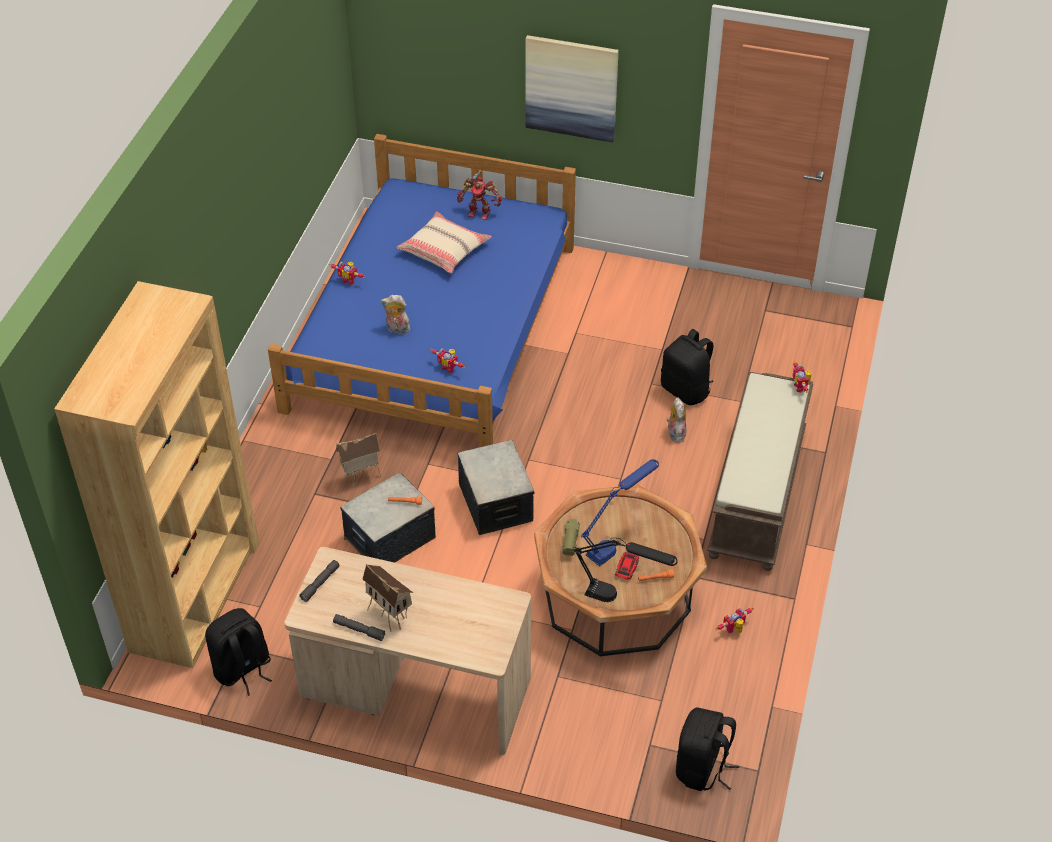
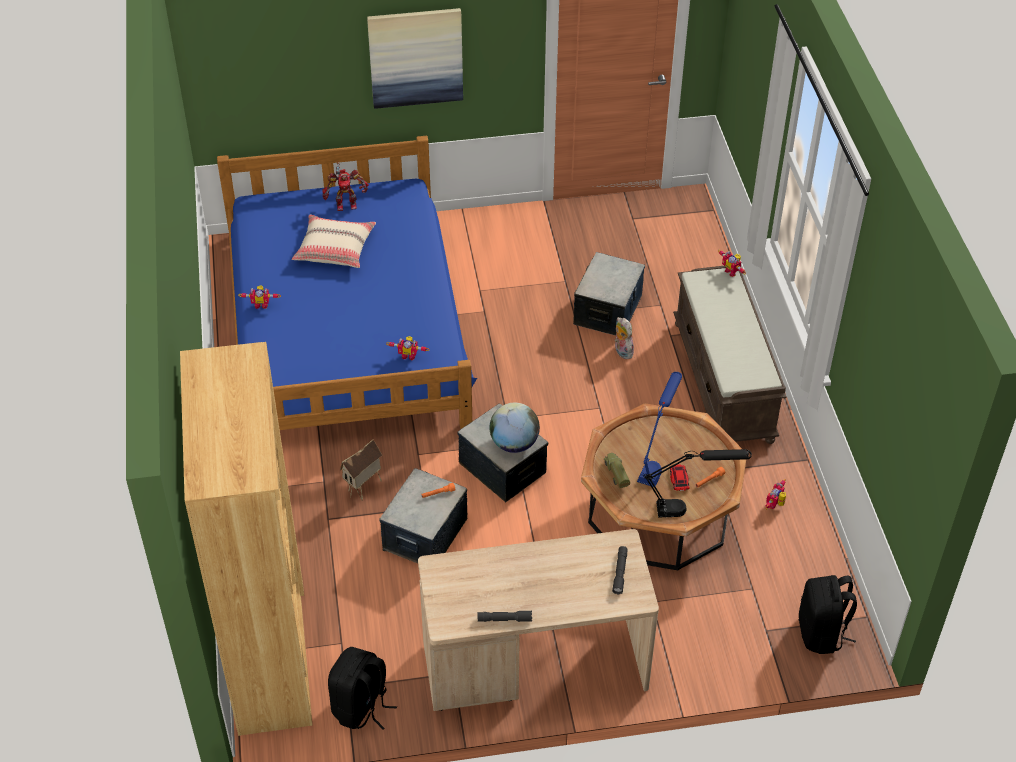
camera: 25 degrees left, 0 degrees up
grey flashlight [299,560,340,602] -> grey flashlight moved to [612,546,628,594]
toy house [362,564,413,631] -> none
plush toy [380,295,410,334] -> none
black backpack [661,329,714,405] -> storage box [573,252,645,336]
none -> globe [489,403,540,453]

